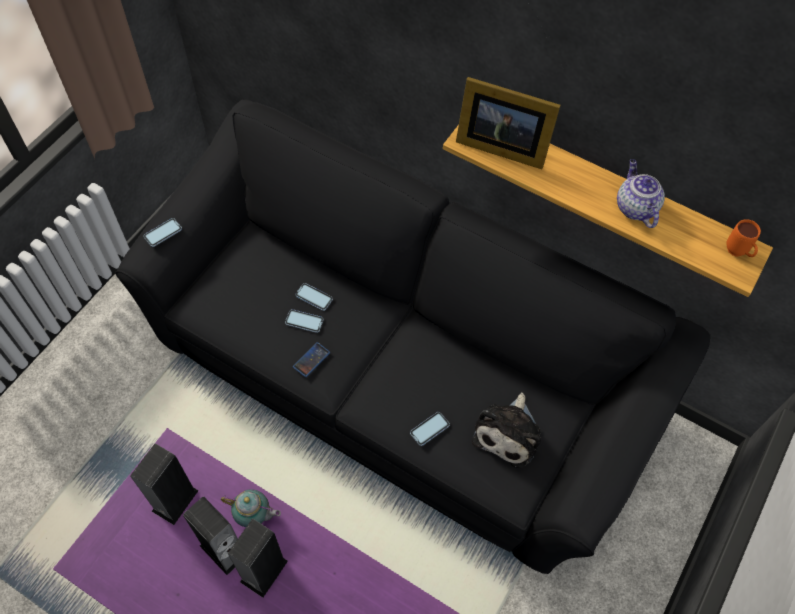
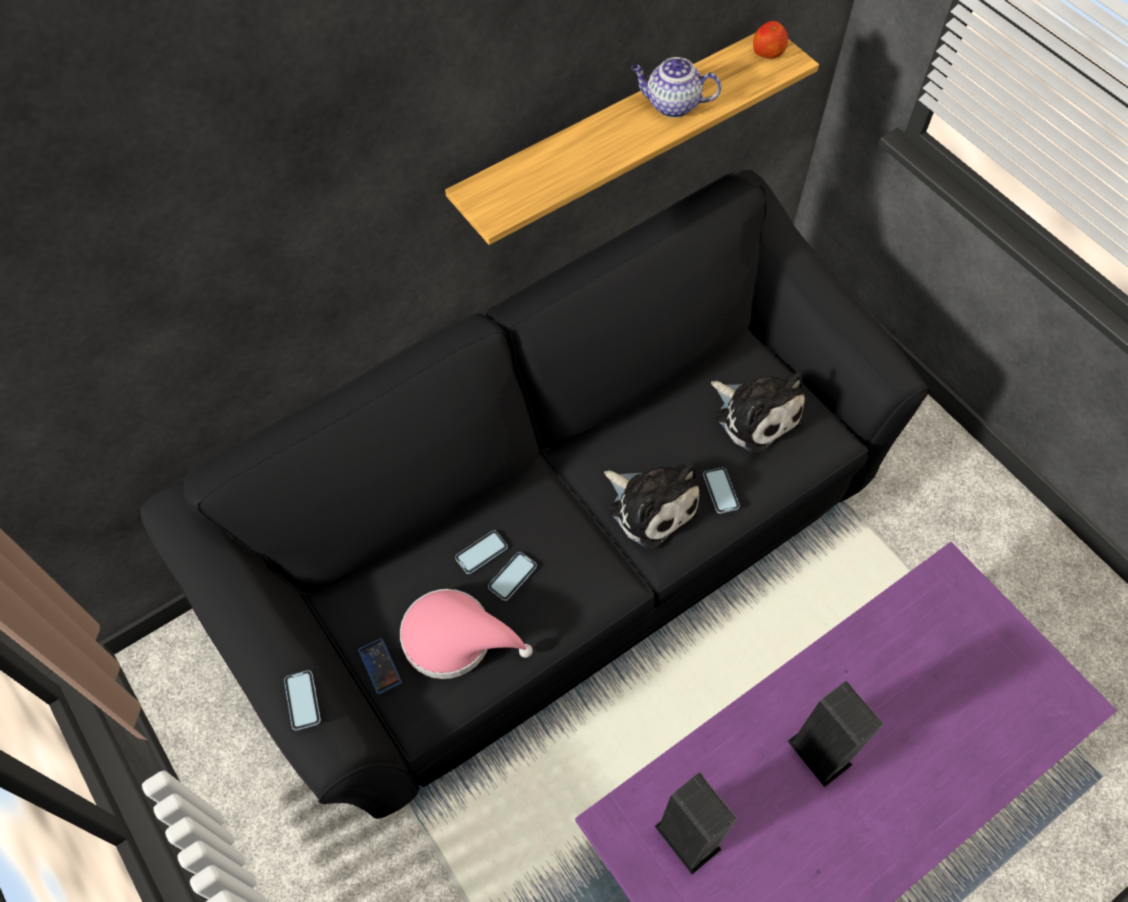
camera: 65 degrees left, 0 degrees up
speaker [183,497,238,575] -> none
teapot [221,489,281,527] -> none
phone [293,342,330,377] -> phone moved to [358,638,402,694]
picture frame [456,77,561,169] -> none
orange mug [726,219,761,257] -> apple [753,21,788,59]
none -> pink hat [400,589,533,679]
none -> plush toy [604,463,701,550]

